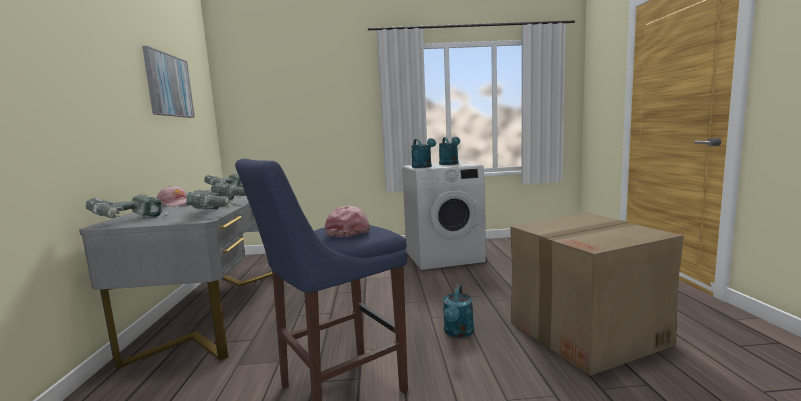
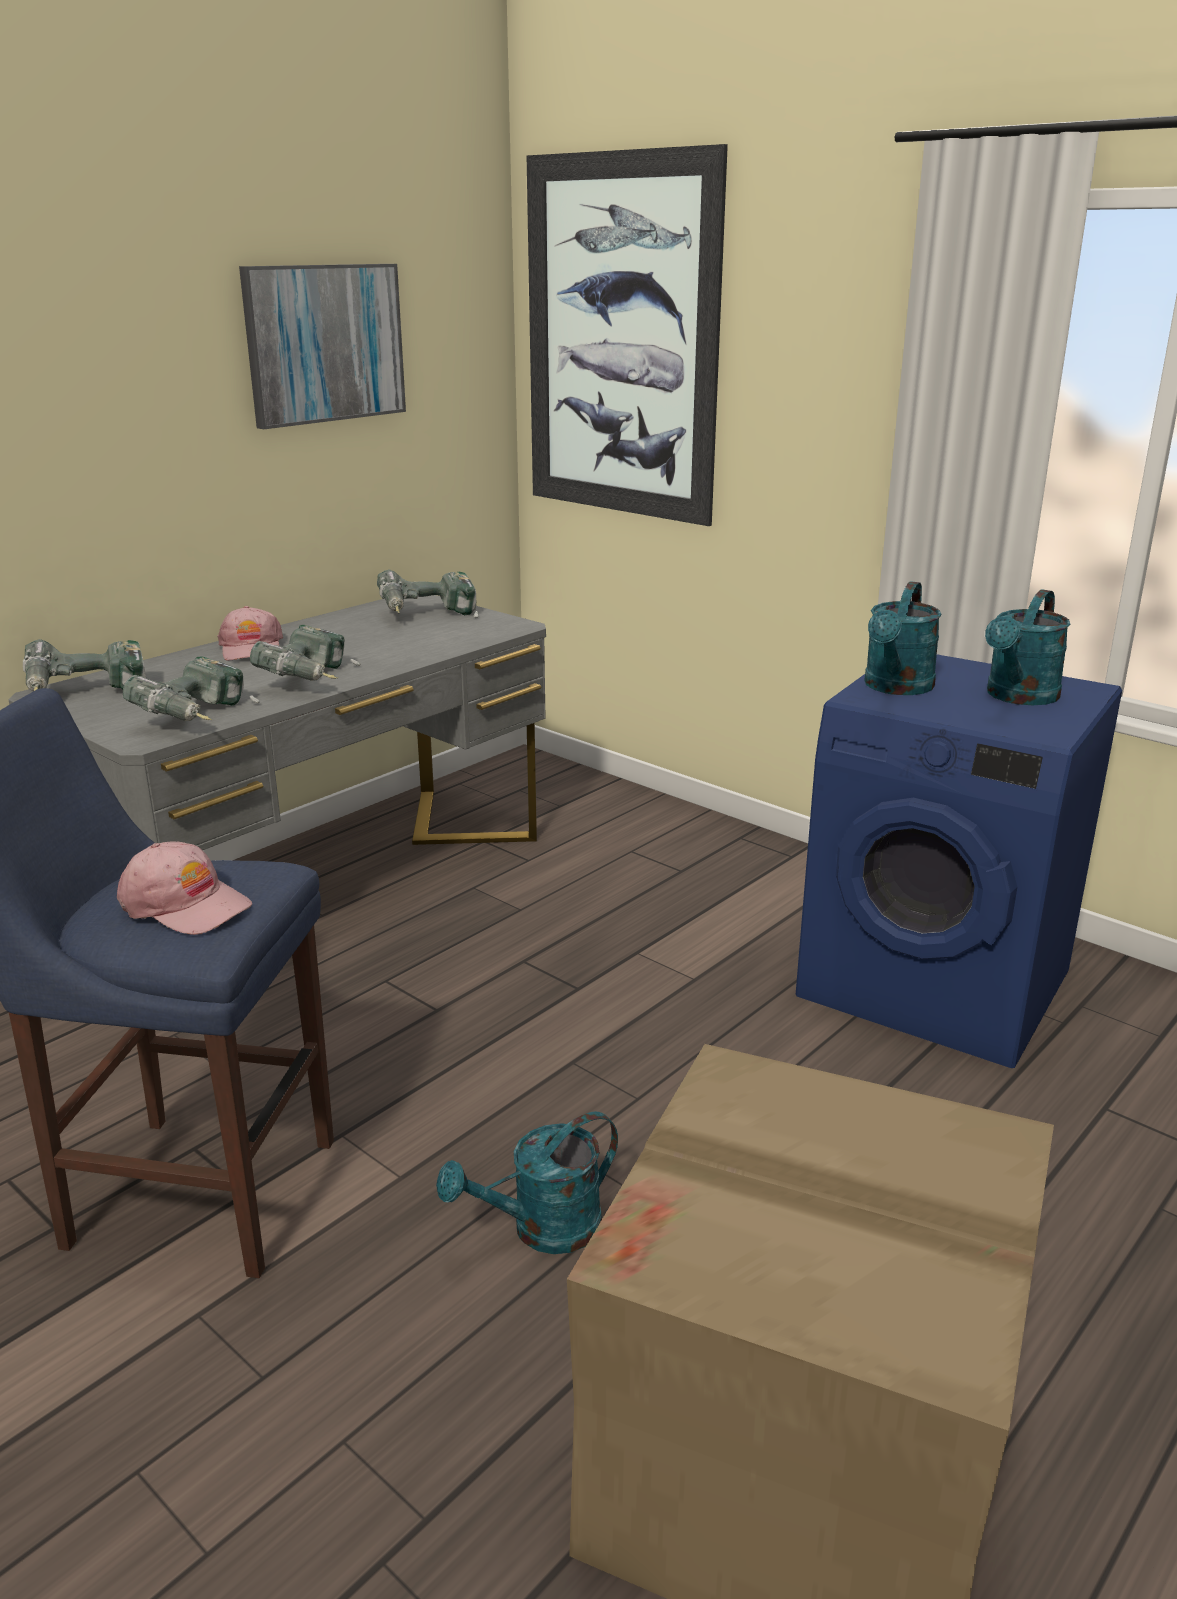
camera: 45 degrees right, 15 degrees up
pink cap [325,206,370,237] -> pink cap turned 75 degrees clockwise [117,842,252,935]
white washing machine [402,162,486,270] -> blue washing machine [795,654,1122,1068]
none -> picture [527,144,728,526]

